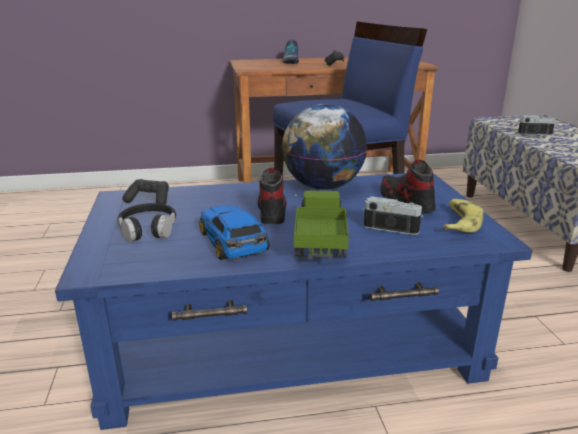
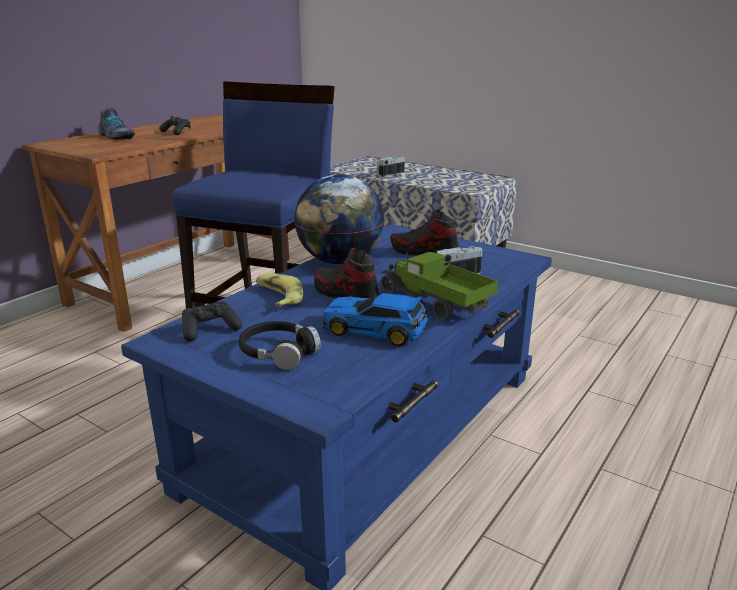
camera: 45 degrees left, 0 degrees up
banana [443,199,484,233] -> banana moved to [256,273,303,307]

